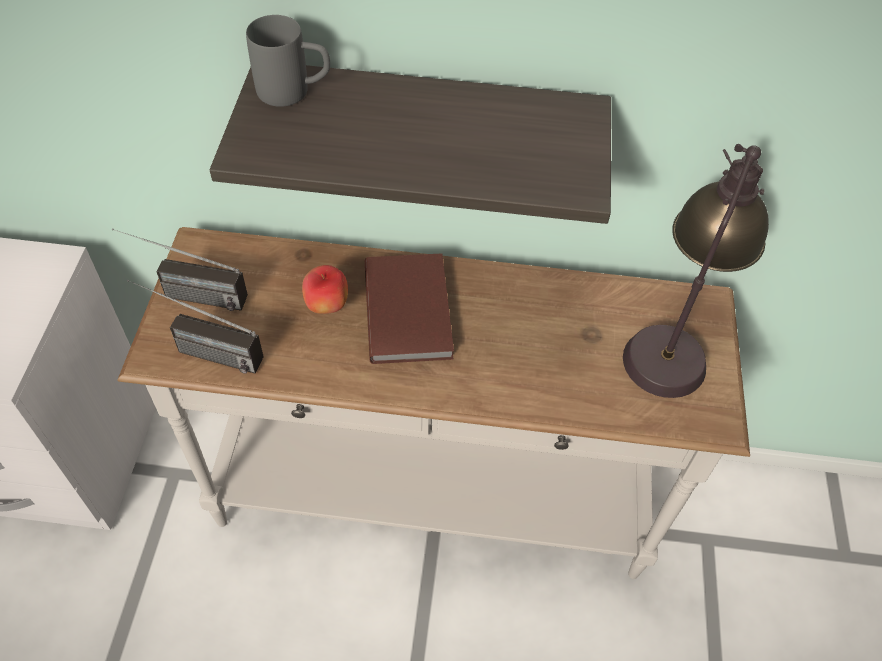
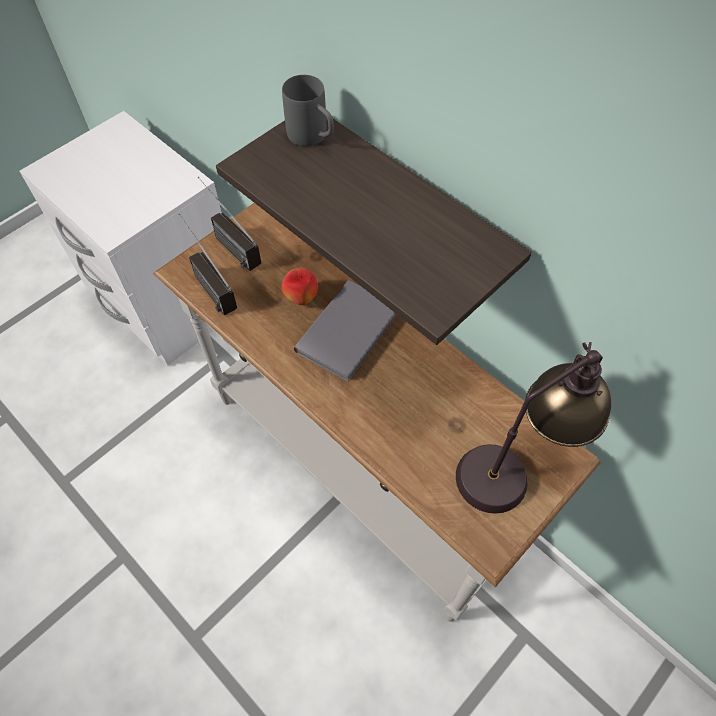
camera: 40 degrees right, 5 degrees up
brown book [365,253,454,364] -> grey book [294,280,397,382]

